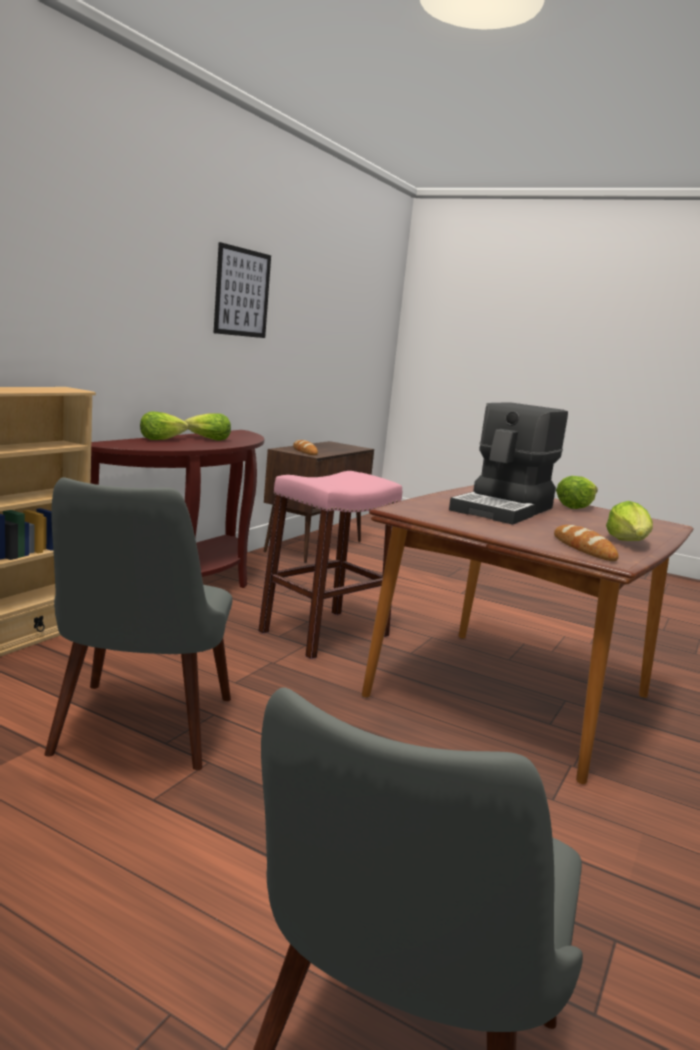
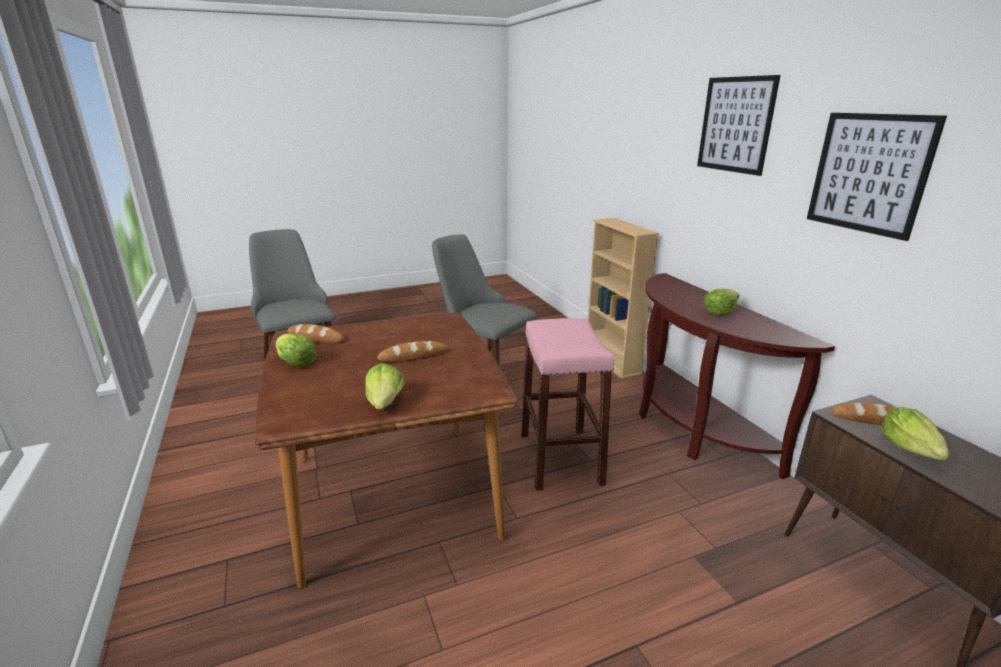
camera: 130 degrees right, 10 degrees up
lettuce [140,412,189,440] -> lettuce moved to [881,407,949,460]
coffee machine [449,402,568,525] -> bread [377,341,448,362]
none -> picture [697,75,780,176]

